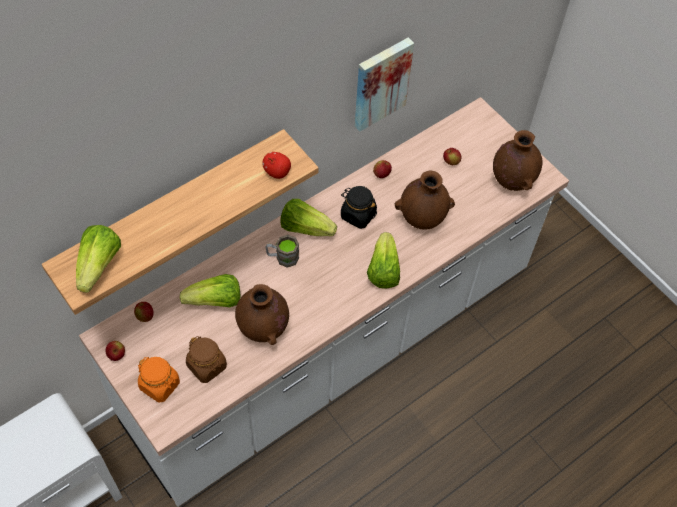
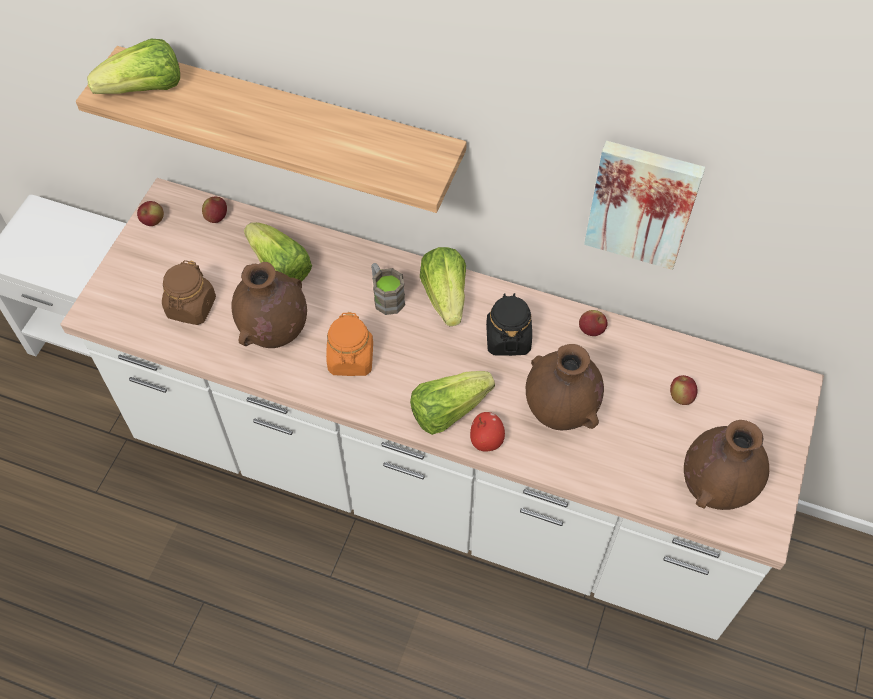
camera: 60 degrees right, 0 degrees up
orange jar [138,357,180,403] -> orange jar moved to [326,312,373,376]
apple [262,152,291,179] -> apple moved to [470,412,505,452]

